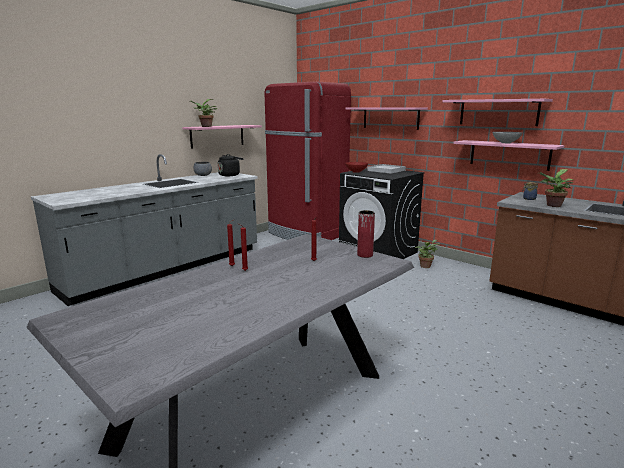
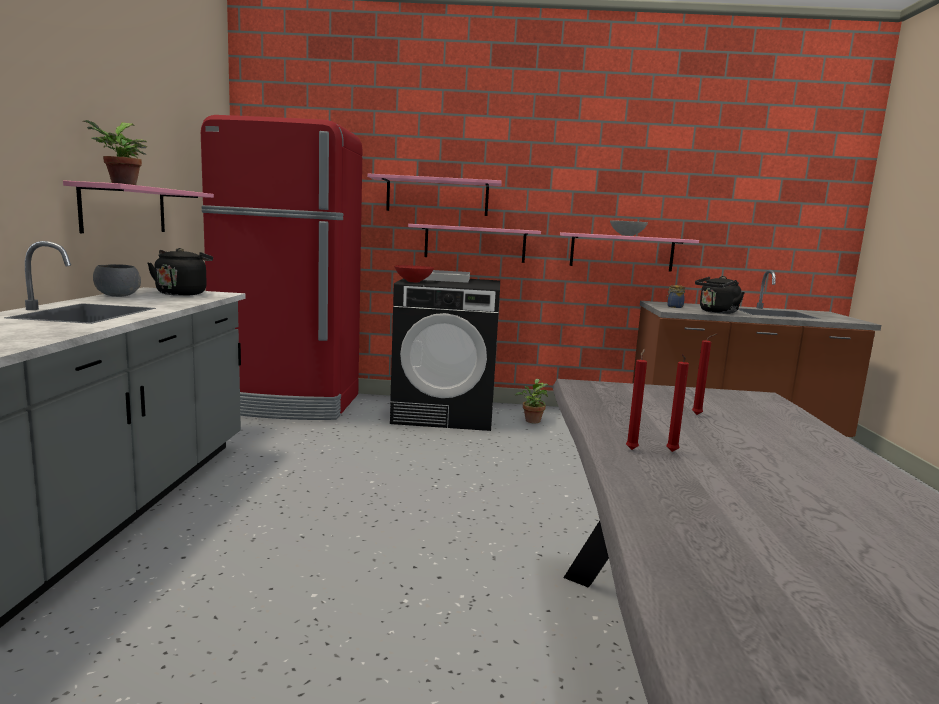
camera: 40 degrees left, 5 degrees down
red vase [357,210,375,258] -> none
pink shelf [442,99,553,126] -> pink shelf moved to [408,224,541,263]
potted plant [540,169,574,207] -> black kettle [695,276,745,314]

